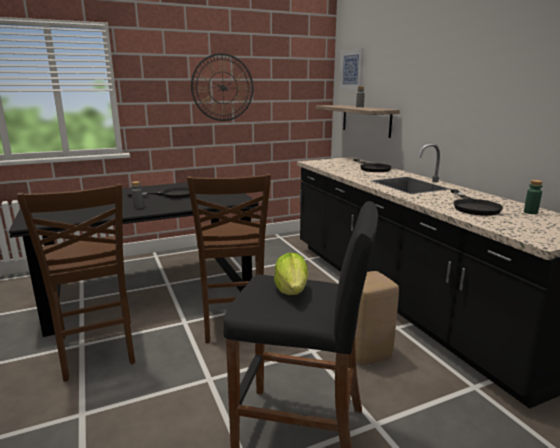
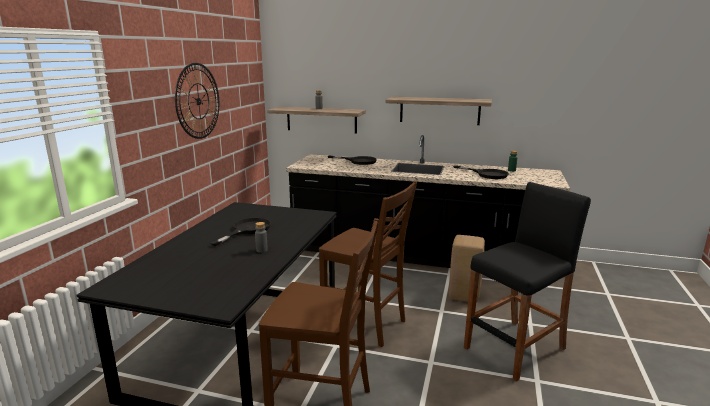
camera: 50 degrees left, 0 degrees up
lettuce [274,252,308,295] -> none
picture [339,48,364,89] -> none
none -> shelf [385,97,492,125]

